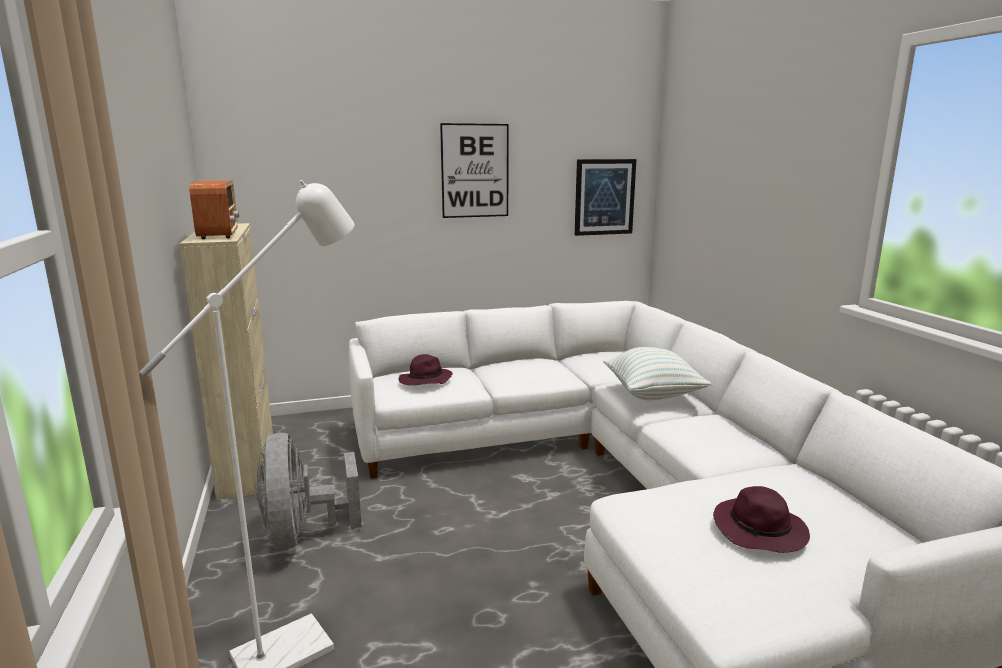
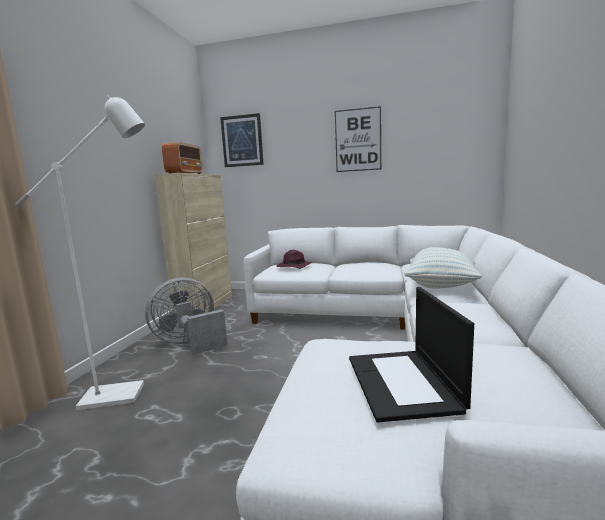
camera: 30 degrees right, 5 degrees down
grey fan [256,433,362,550] -> grey fan turned 45 degrees clockwise [145,277,227,355]
picture [575,159,636,236] -> picture moved to [220,113,264,167]
purple hat [713,486,810,553] -> laptop [349,287,474,423]

